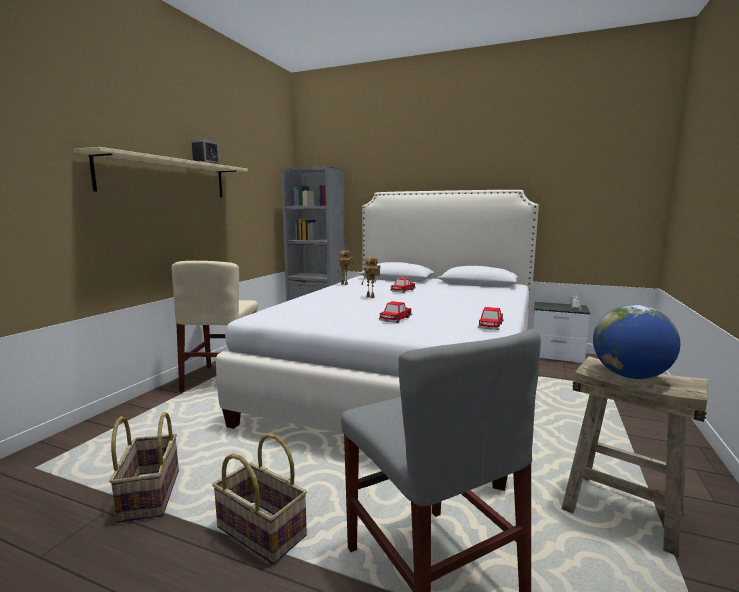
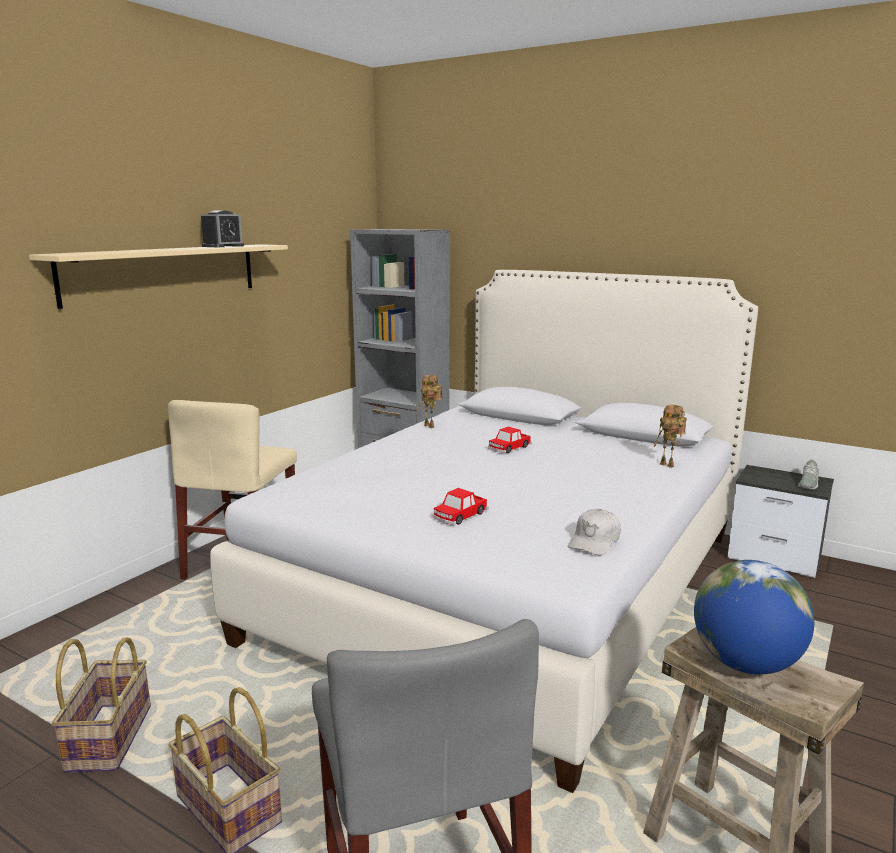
camera: 10 degrees right, 5 degrees up
toy robot [361,257,380,298] -> toy robot moved to [654,405,687,468]
toy car [478,307,504,330] -> white cap [568,509,621,556]

